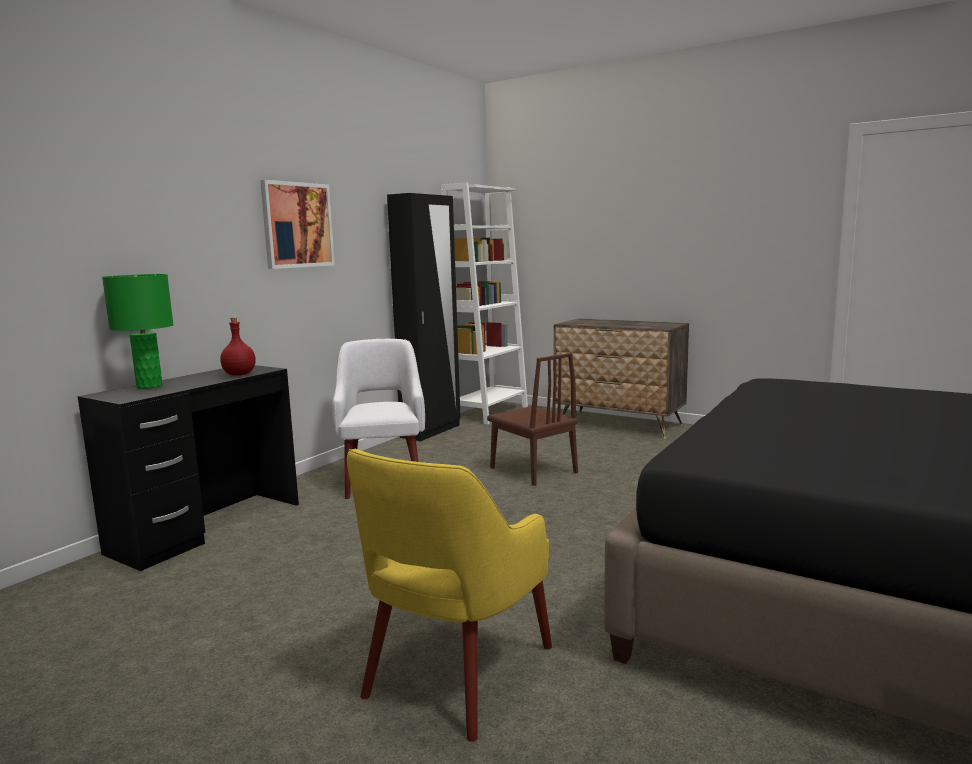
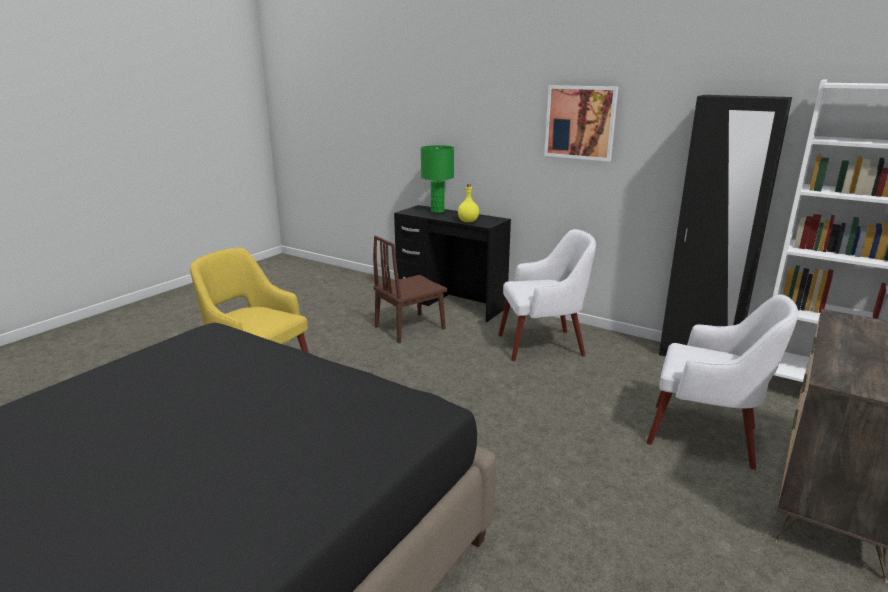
camera: 90 degrees right, 10 degrees up
red bottle [220,318,256,376] -> yellow bottle [458,184,479,222]
brown chair [487,353,578,486] -> brown chair moved to [373,235,447,343]
none -> white armchair [646,294,798,470]

